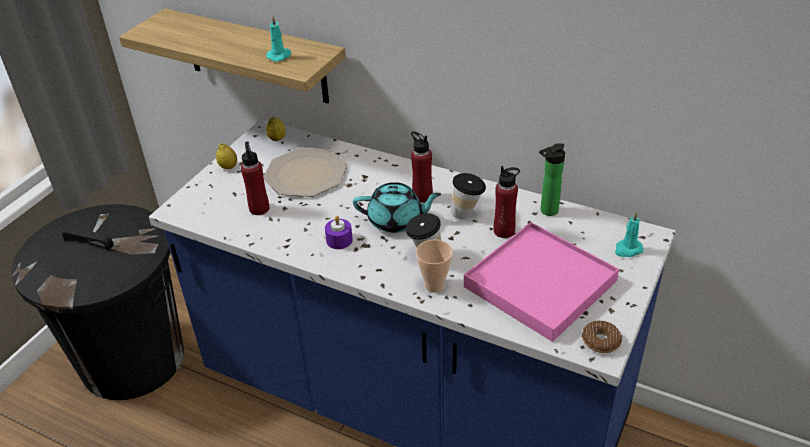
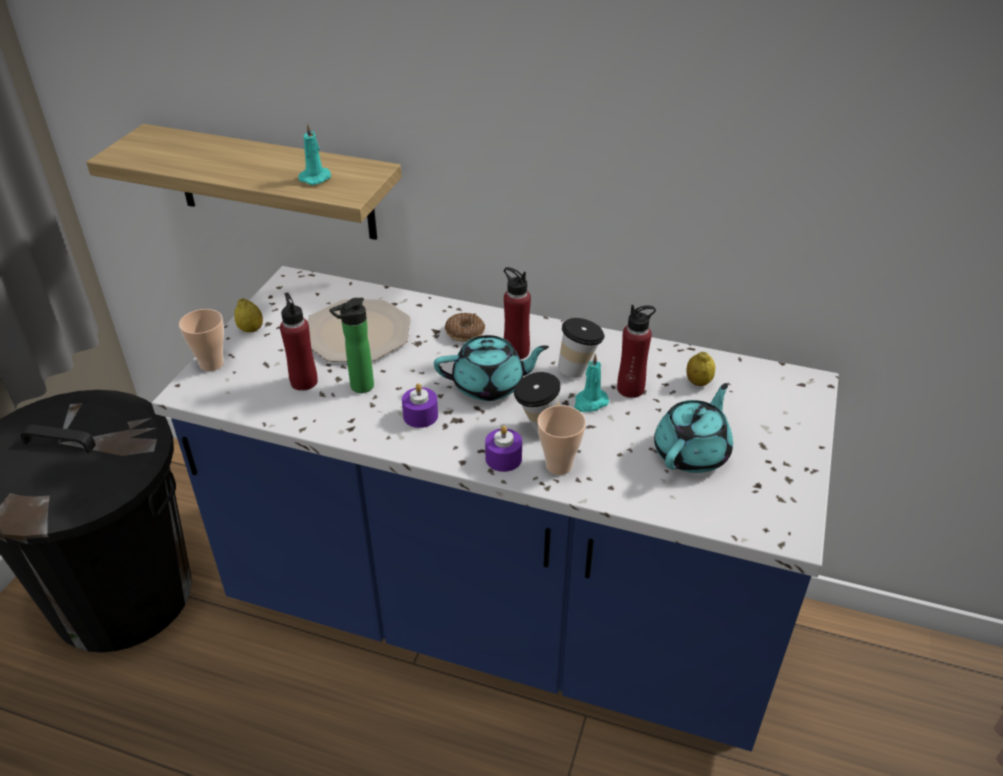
camera: 10 degrees left, 0 degrees up
lemon [266,117,286,141] -> lemon moved to [686,352,715,386]
pink tray [464,222,619,342] -> turquoise teapot [654,383,733,473]
bottle [539,143,565,216] -> bottle moved to [329,298,374,393]
donut [582,321,622,353] -> donut moved to [445,313,485,342]
turquoise candle [615,212,644,257] -> turquoise candle moved to [574,353,609,412]
none -> cup [179,309,224,371]
none -> purple candle [485,426,522,472]

